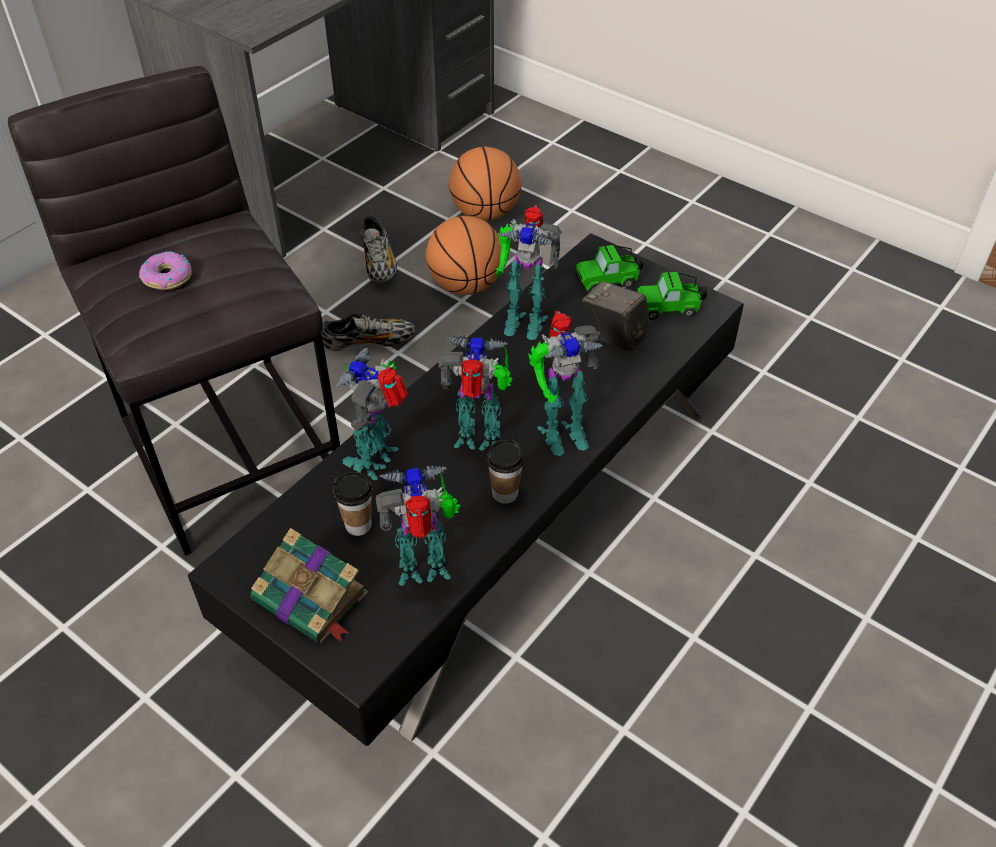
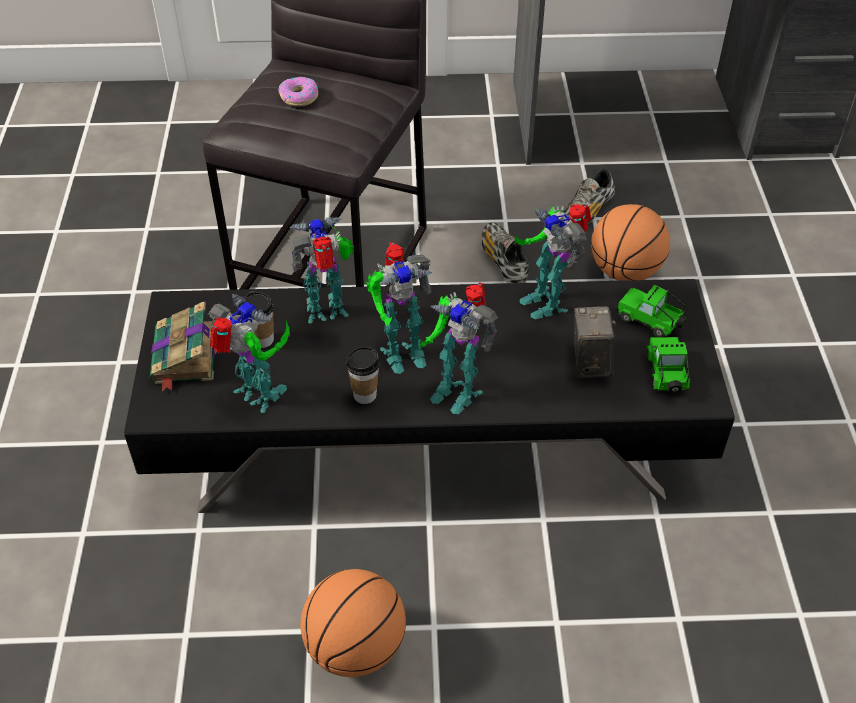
camera: 50 degrees right, 0 degrees up
shoe [322,314,416,351] -> shoe turned 150 degrees counterclockwise [481,222,529,283]
toy robot [438,336,513,450] -> toy robot turned 105 degrees clockwise [366,242,432,374]
basketball [449,146,522,221] -> basketball moved to [300,569,406,677]
toy car [637,272,707,320] -> toy car turned 45 degrees clockwise [646,337,690,393]

